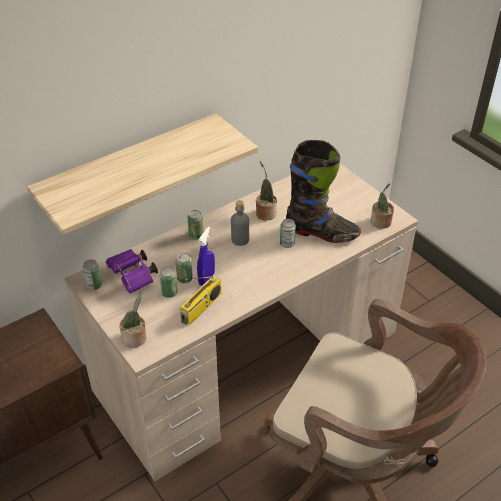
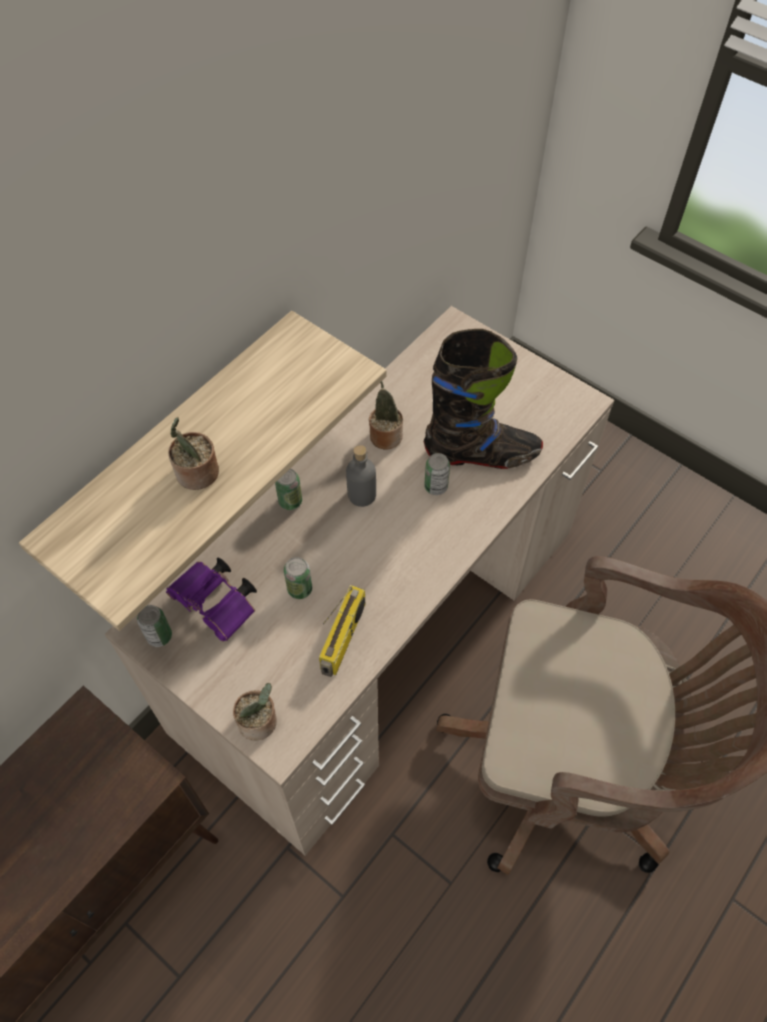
camera: 15 degrees left, 15 degrees up
can [159,267,177,298] -> none
blue spray bottle [197,227,215,286] -> none
potted plant [370,183,394,229] -> potted plant moved to [168,417,219,490]

